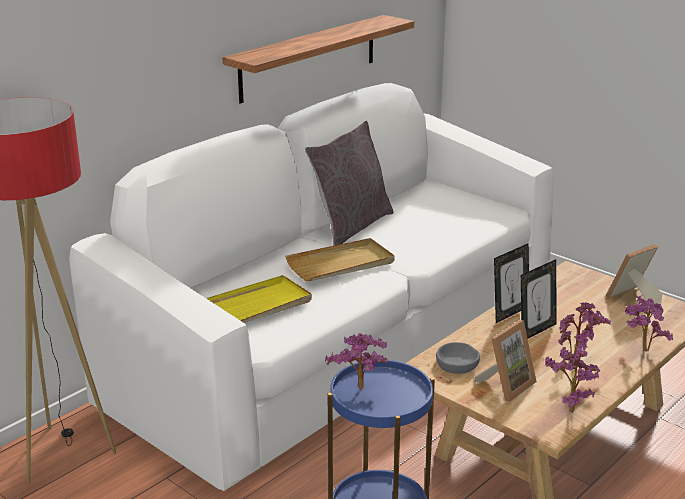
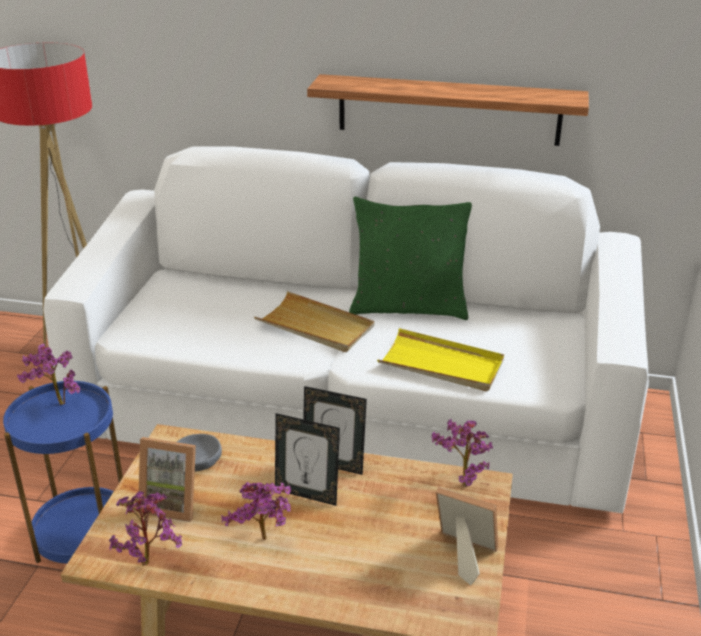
camera: 60 degrees right, 5 degrees up
yellow tray [206,275,312,323] -> yellow tray moved to [377,328,504,391]
grey pillow [305,121,394,246] -> green pillow [349,197,472,320]
potted plant [624,296,673,351] -> potted plant moved to [432,418,493,487]

